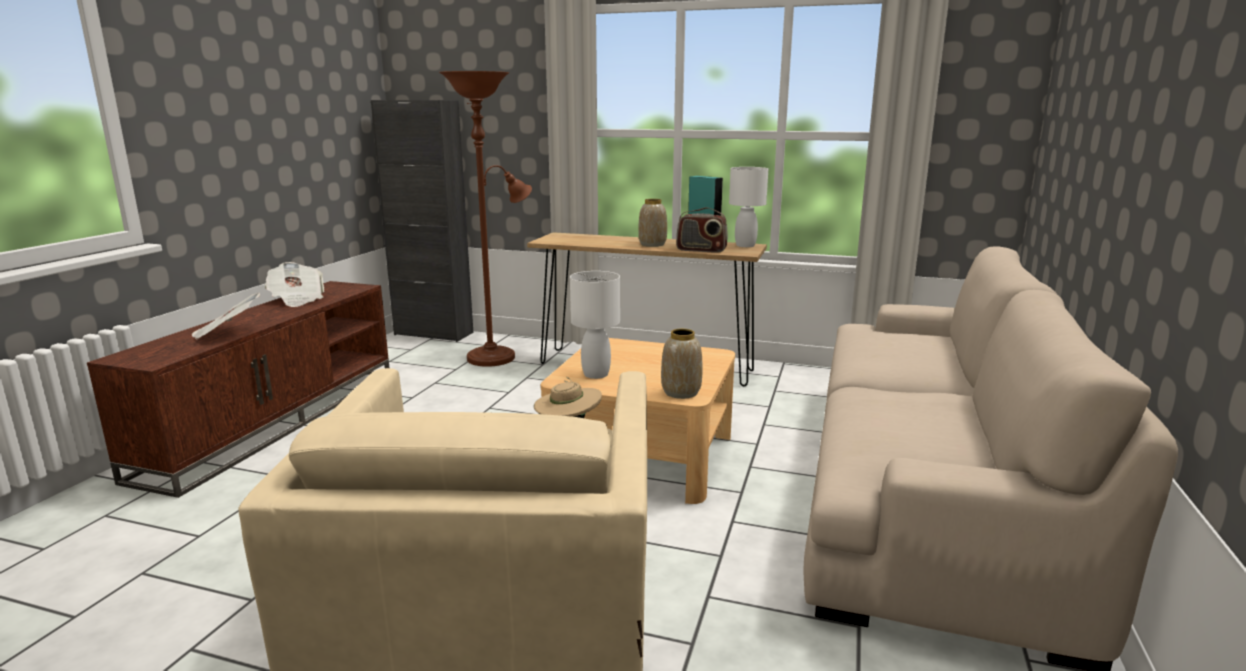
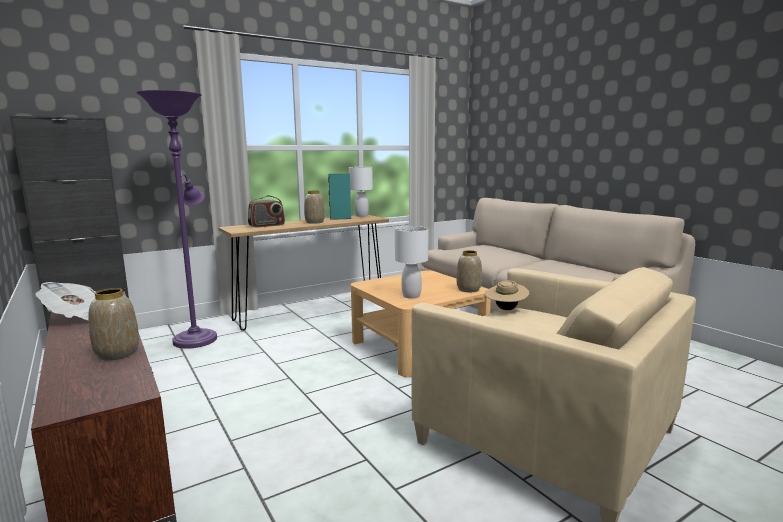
camera: 50 degrees left, 5 degrees down
newspaper [191,293,260,340] -> vase [88,288,139,360]
brown floor lamp [439,71,532,367] -> purple floor lamp [136,90,217,349]
radio [676,207,728,253] -> radio moved to [248,195,285,227]

